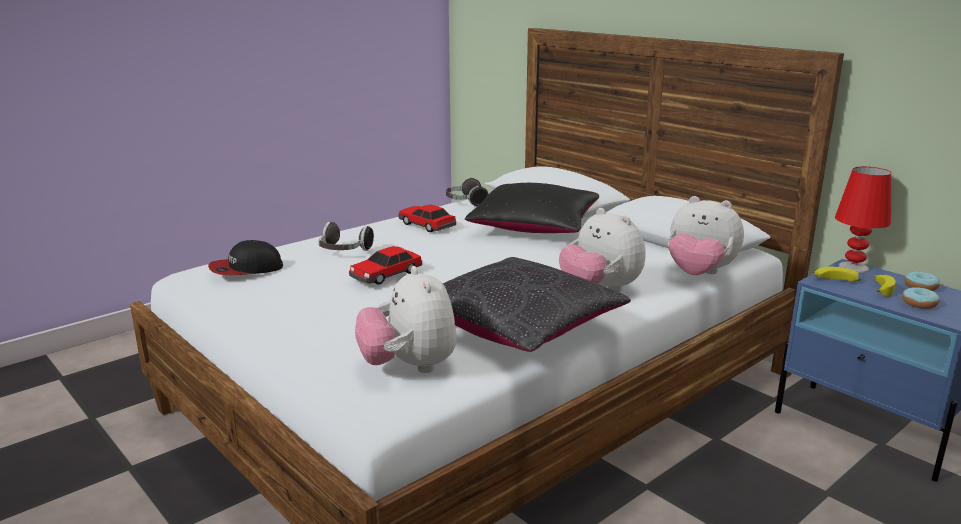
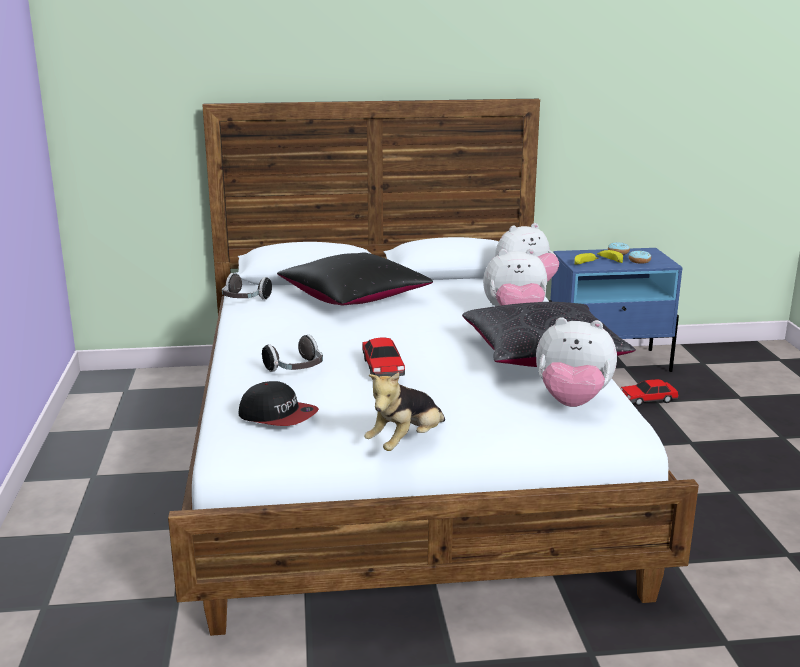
camera: 55 degrees left, 0 degrees up
cap [208,240,283,275] -> cap turned 75 degrees counterclockwise [239,381,319,426]
toy car [399,205,456,232] -> toy car moved to [621,379,679,406]
red table lamp [835,167,891,273] -> none
none -> plush toy [364,372,445,451]

